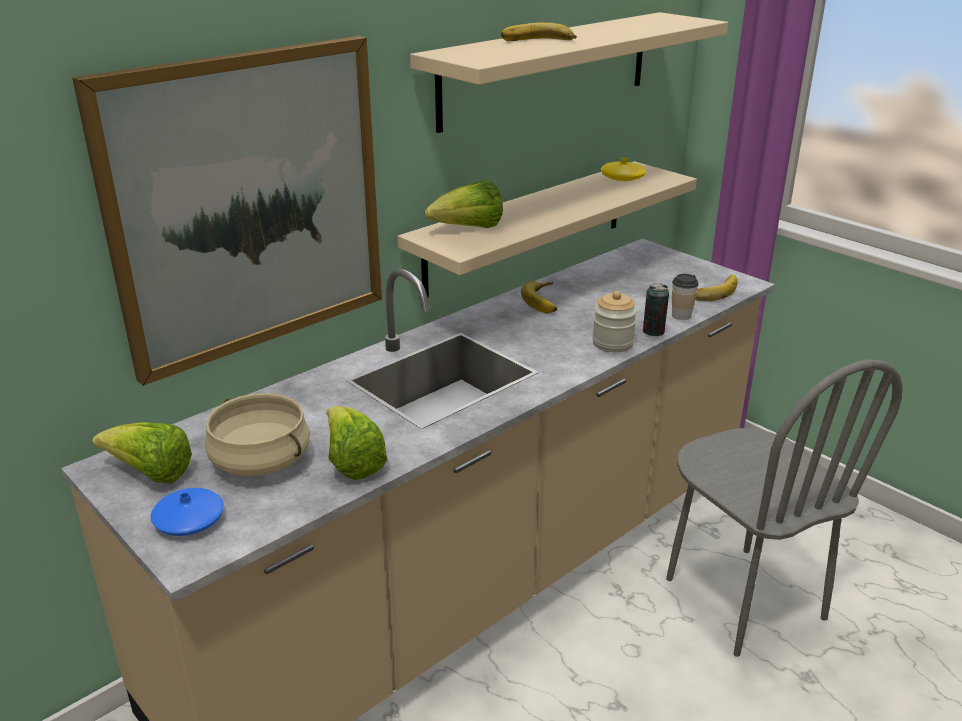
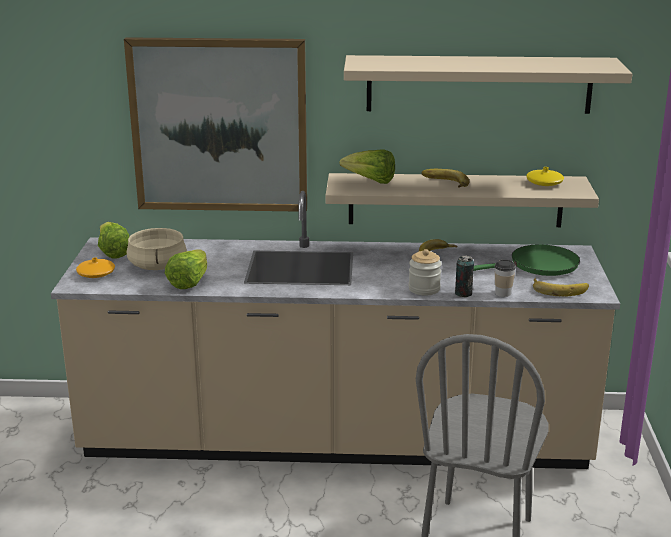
camera: 45 degrees right, 5 degrees down
blue vase [150,488,224,536] -> orange vase [76,257,115,278]
banana [501,22,577,41] -> banana moved to [422,169,470,188]
none -> green frying pan [474,244,580,276]

